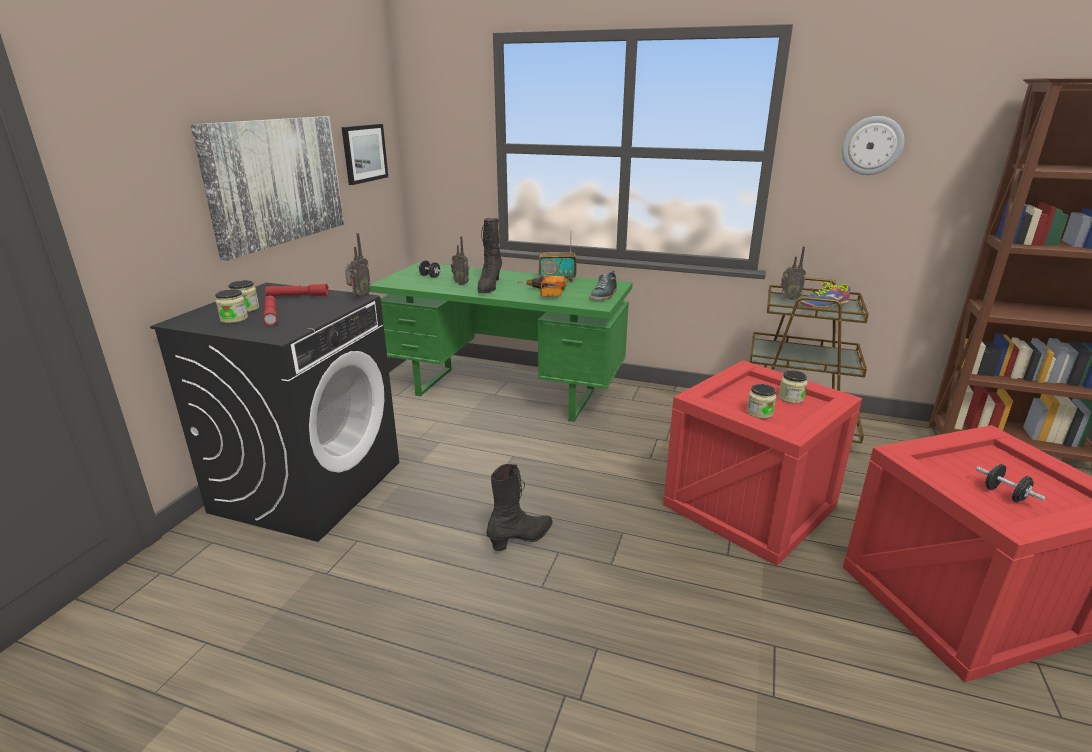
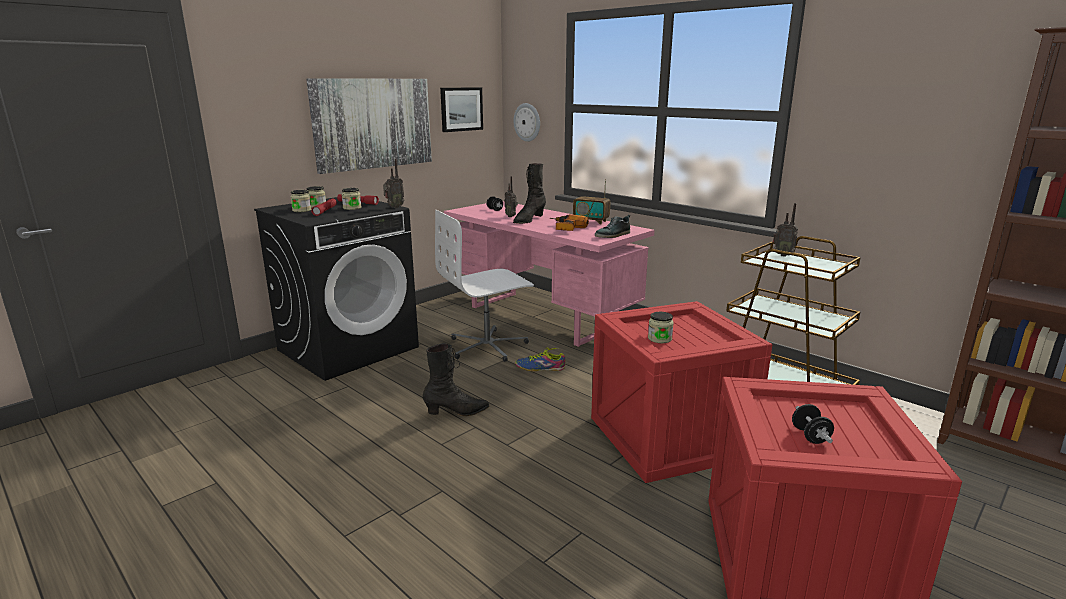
camera: 25 degrees right, 5 degrees down
green desk [370,262,633,422] -> pink desk [444,201,655,347]
jar [778,370,807,404] -> jar moved to [341,188,362,210]
shoe [800,279,850,308] -> shoe moved to [515,348,566,371]
wall clock [842,116,904,175] -> wall clock moved to [514,103,540,142]
none -> white office chair [435,210,534,362]

